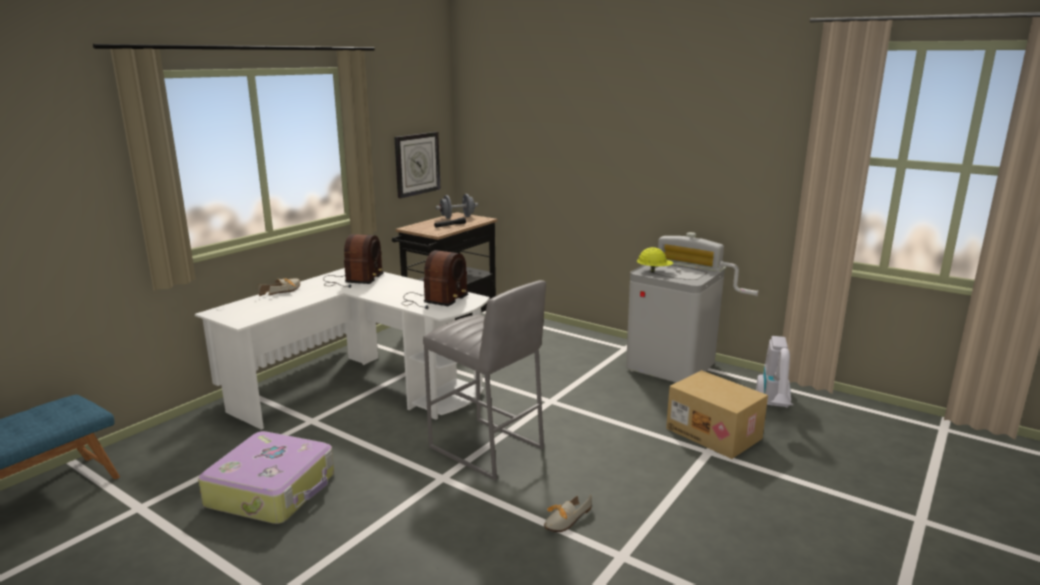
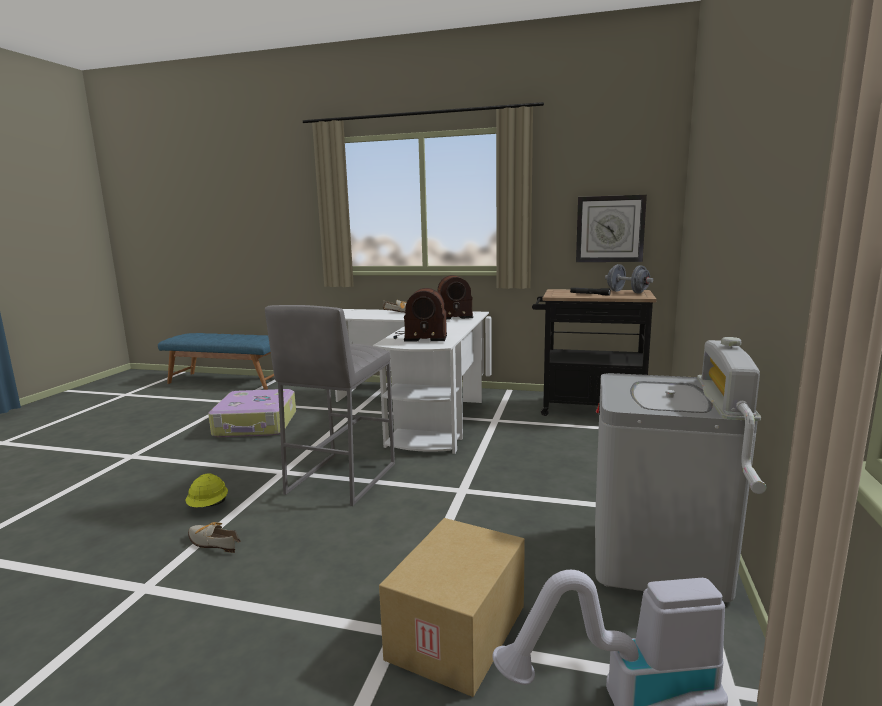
camera: 70 degrees right, 5 degrees down
yellow hard hat [637,247,673,272] -> yellow hard hat moved to [185,473,228,507]

